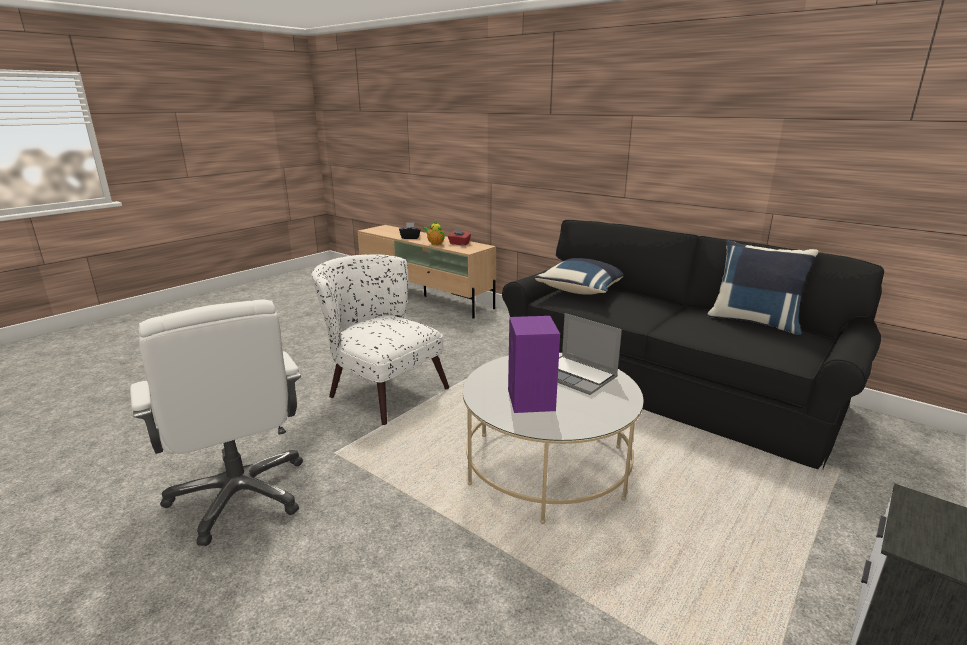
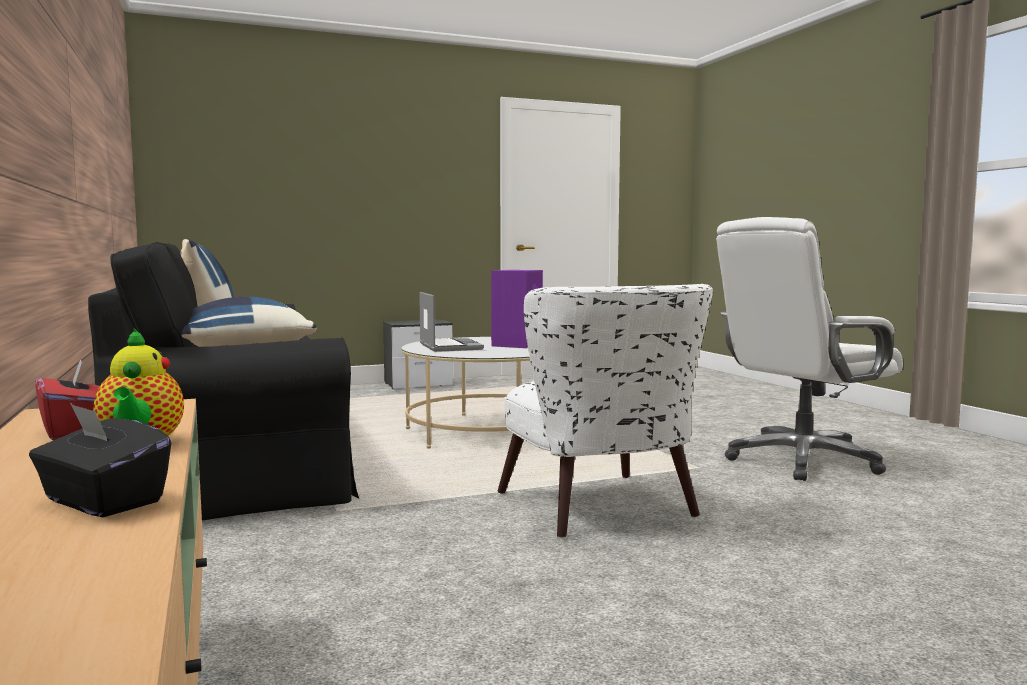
camera: 150 degrees left, 15 degrees down
white office chair [130,300,303,546] -> white office chair turned 120 degrees counterclockwise [716,217,903,481]

